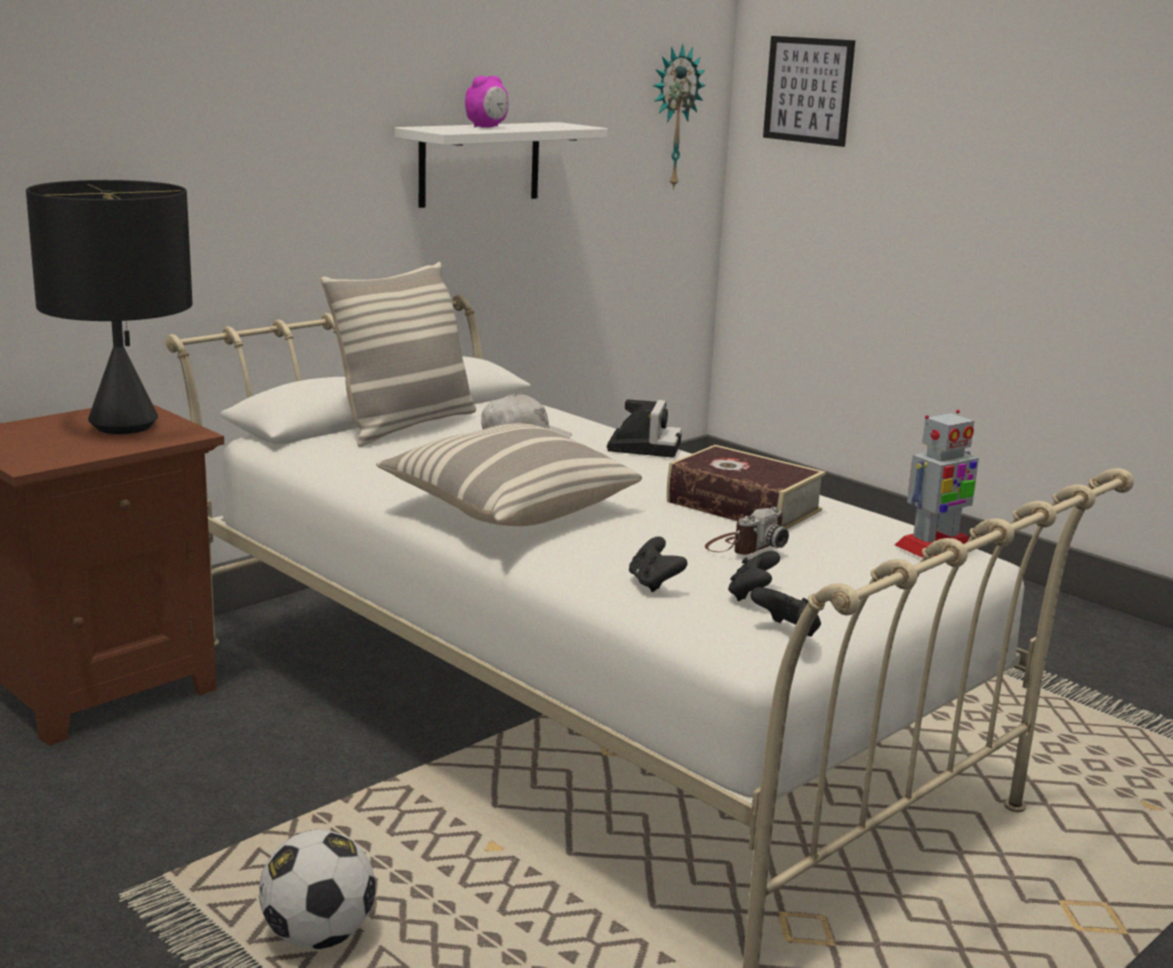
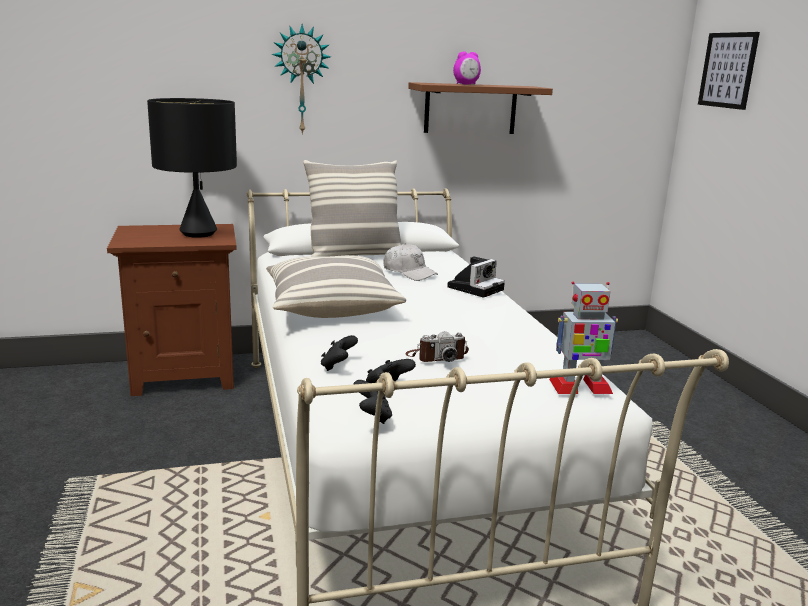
camera: 30 degrees right, 0 degrees up
football [259,829,376,949] -> none
white shelf [395,122,608,208] -> brown shelf [408,82,553,134]
wall clock [653,44,706,190] -> wall clock moved to [272,24,331,135]
book [667,445,826,530] -> none

